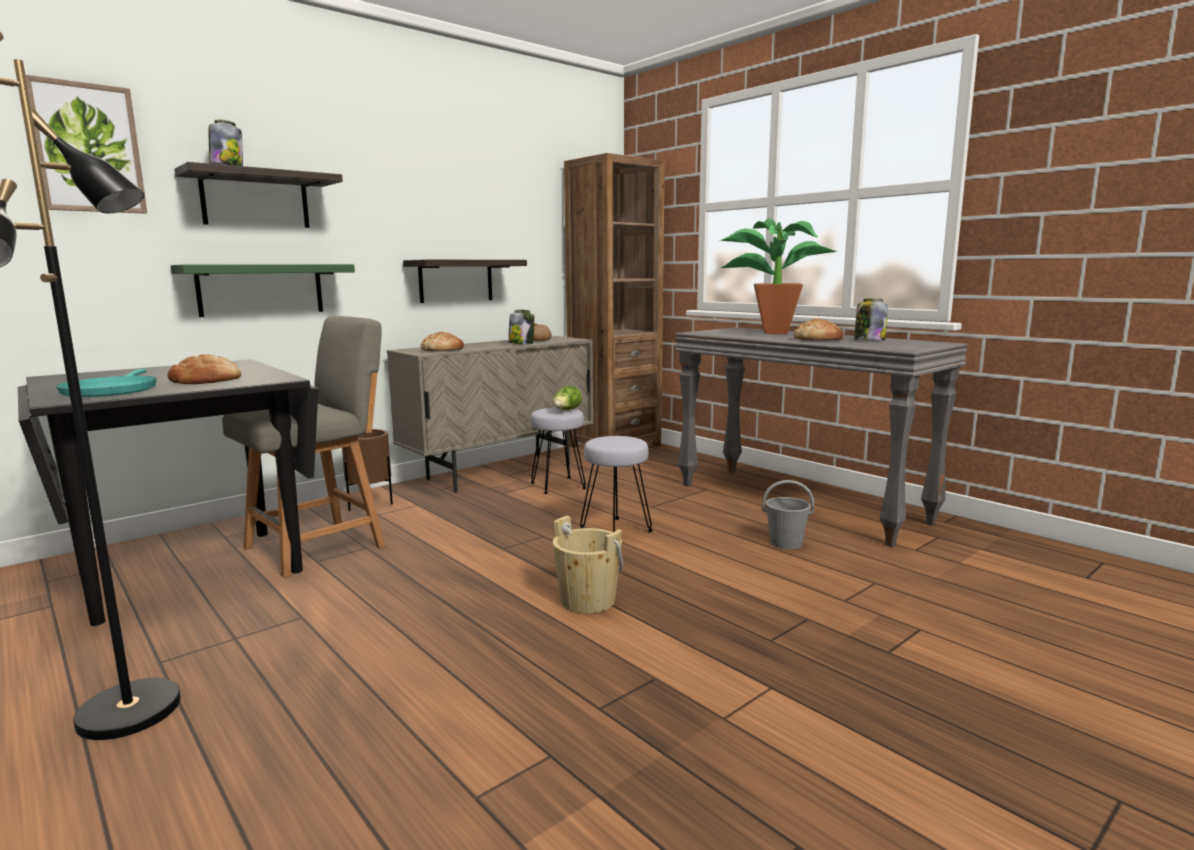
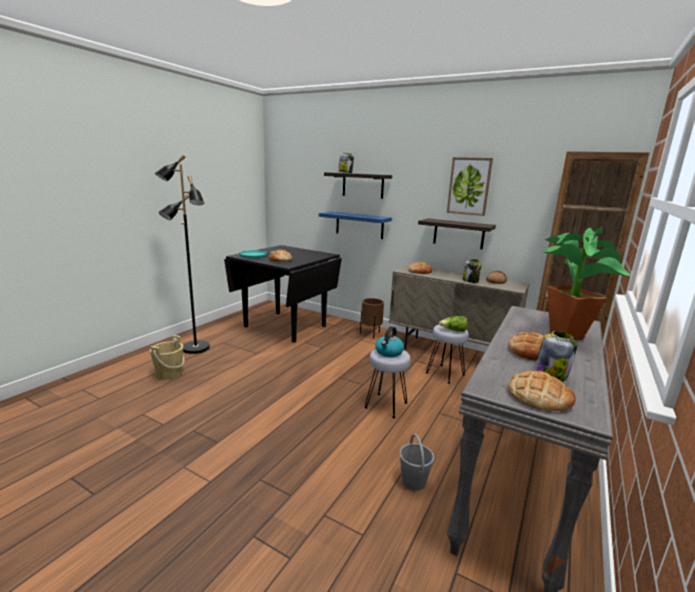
camera: 70 degrees right, 5 degrees up
picture [26,75,147,214] -> picture moved to [447,157,493,216]
green shelf [171,264,355,317] -> blue shelf [319,211,392,239]
grey chair [222,316,385,578] -> none
beige bucket [553,516,623,613] -> beige bucket moved to [150,335,184,379]
none -> kettle [375,326,404,357]
none -> bread [508,370,575,411]

